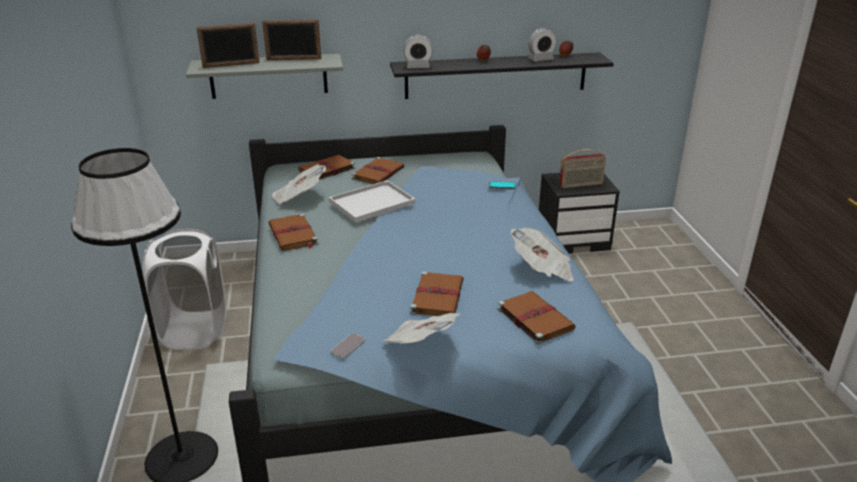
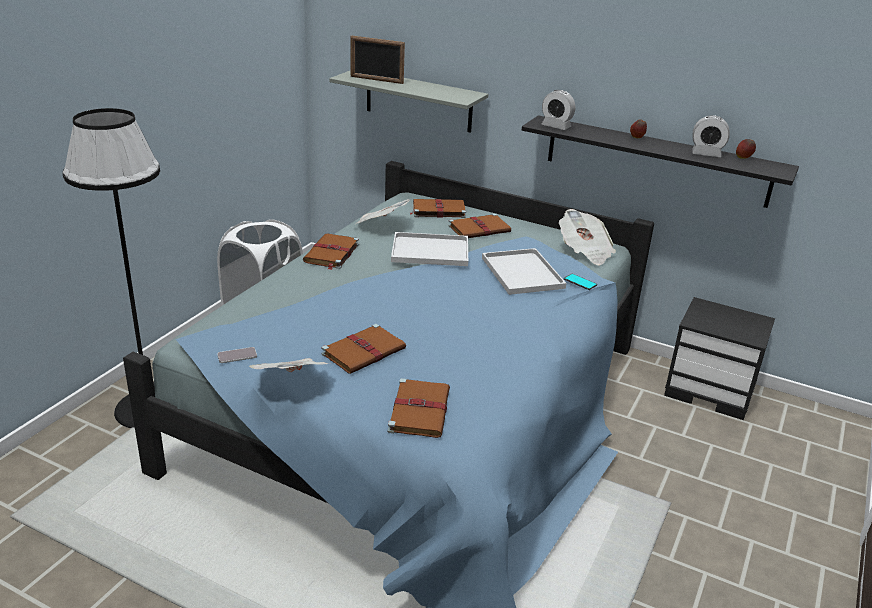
camera: 35 degrees right, 0 degrees up
picture frame [262,19,321,60] -> none
newspaper [511,228,574,281] -> newspaper moved to [559,209,616,266]
radio [559,149,606,188] -> none
none -> white tray [482,248,566,295]

